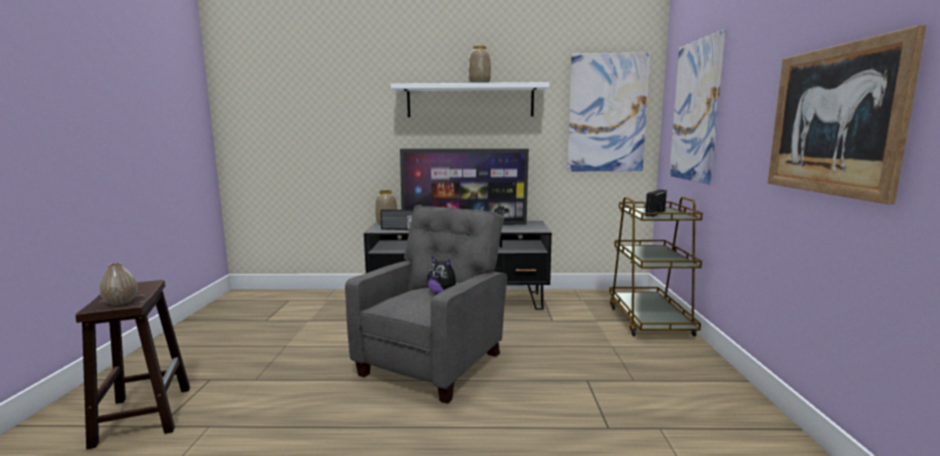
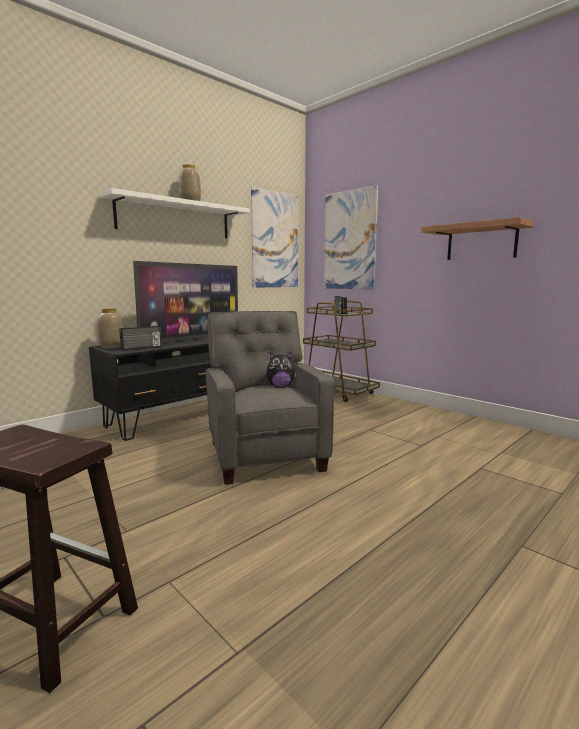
camera: 45 degrees left, 0 degrees up
vase [99,262,138,305] -> none
picture [767,25,926,204] -> shelf [422,217,534,260]

